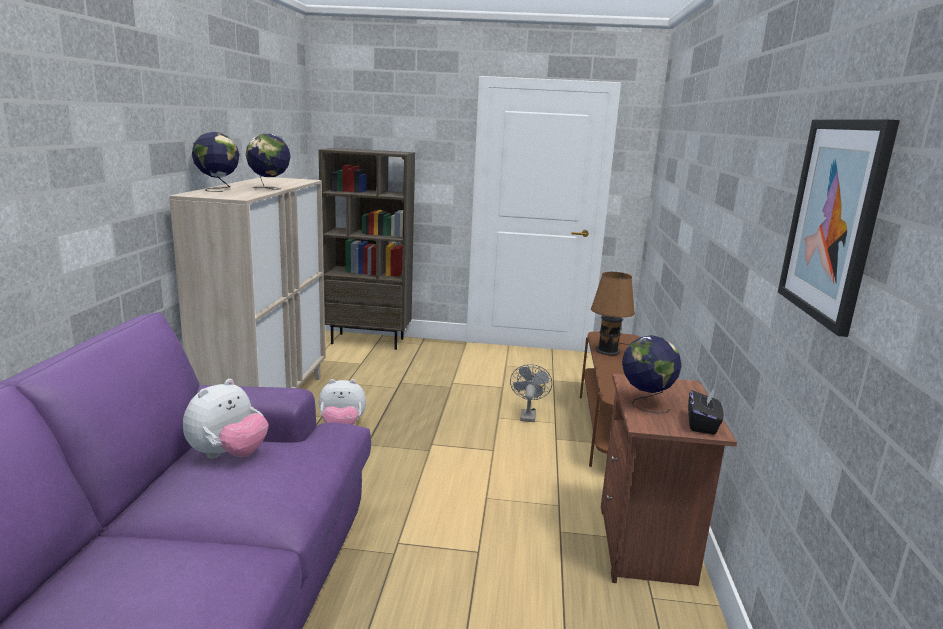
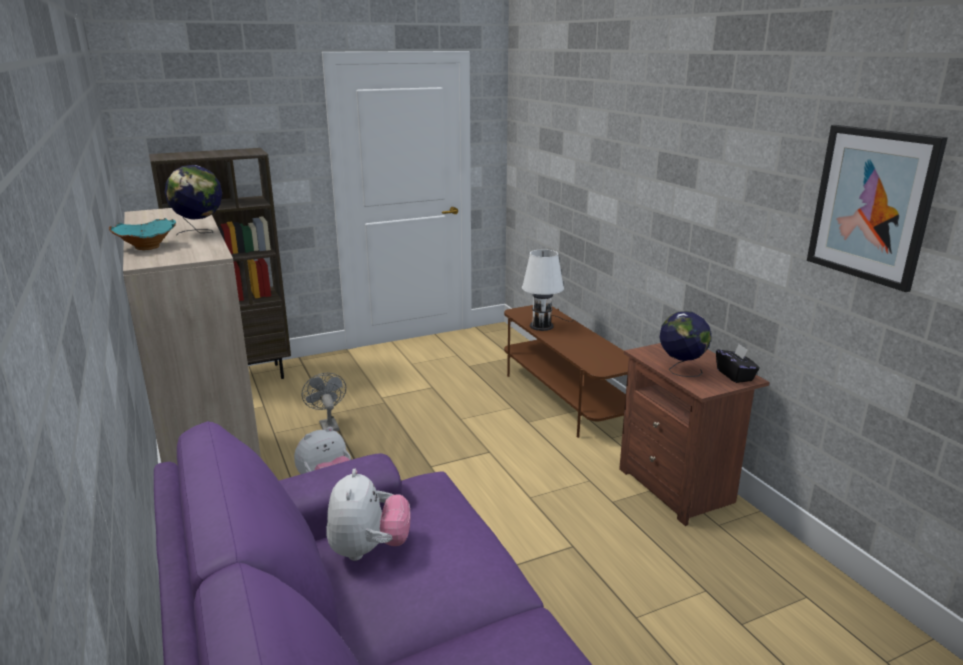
camera: 30 degrees left, 5 degrees up
globe [192,132,239,192] -> turquoise bowl [109,218,176,250]
grey fan [510,364,552,422] -> grey fan moved to [302,373,346,431]
brown table lamp [591,272,635,356] -> white table lamp [522,249,572,331]

